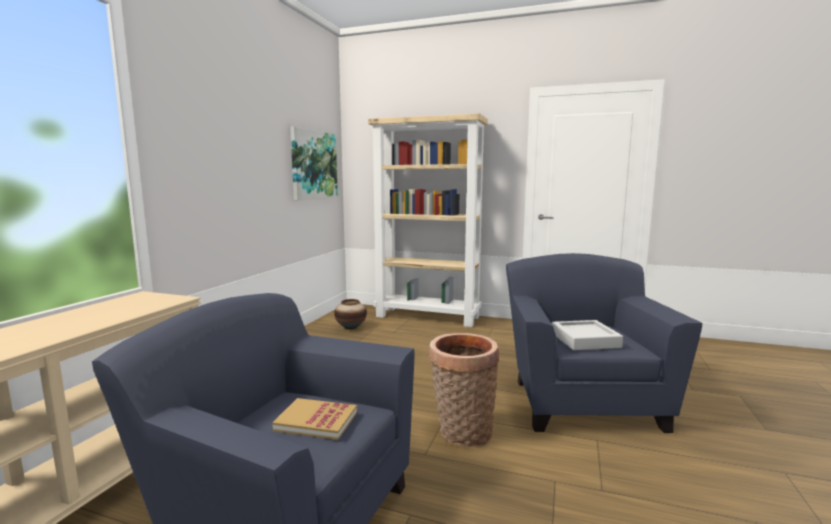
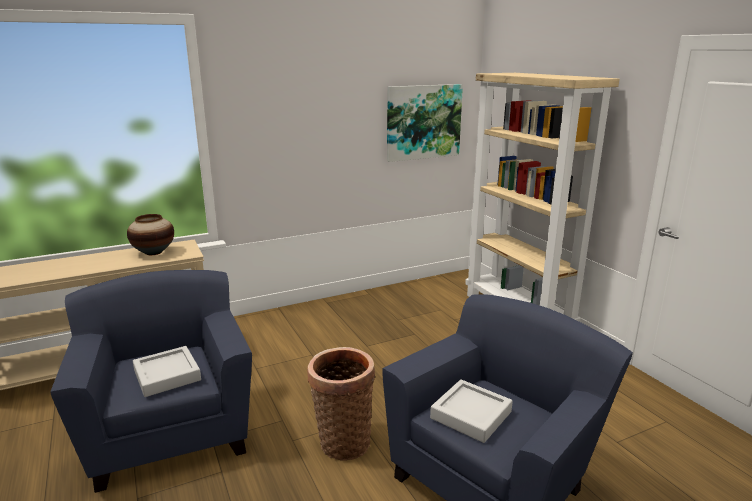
camera: 45 degrees right, 10 degrees up
book [272,398,357,440] -> grey tray [133,346,201,397]
vase [334,299,367,330] -> vase moved to [127,214,174,255]

